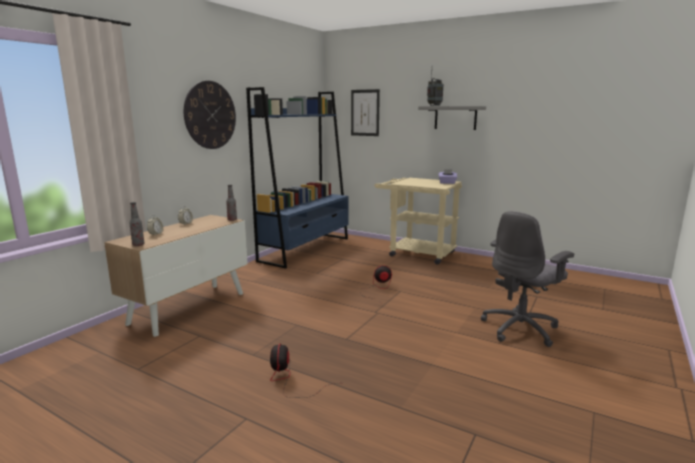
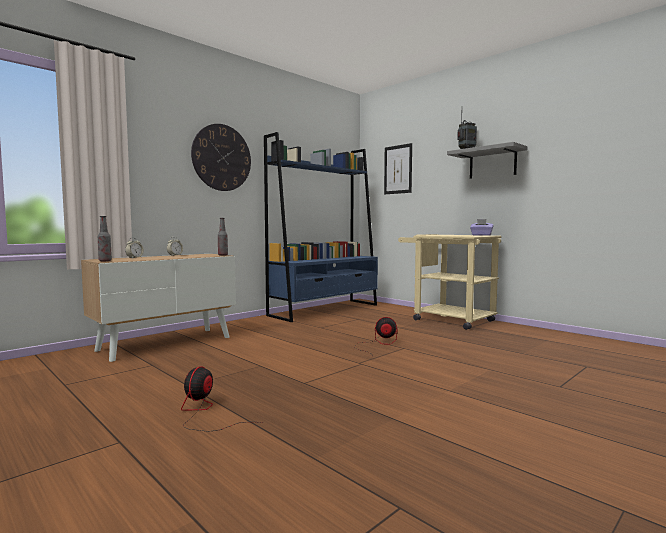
camera: 15 degrees right, 10 degrees down
grey office chair [481,211,574,347] -> none

